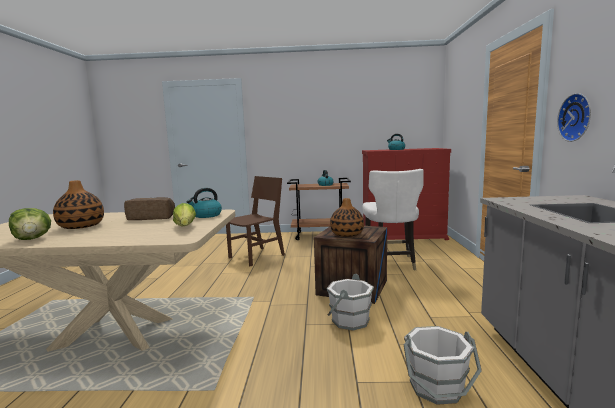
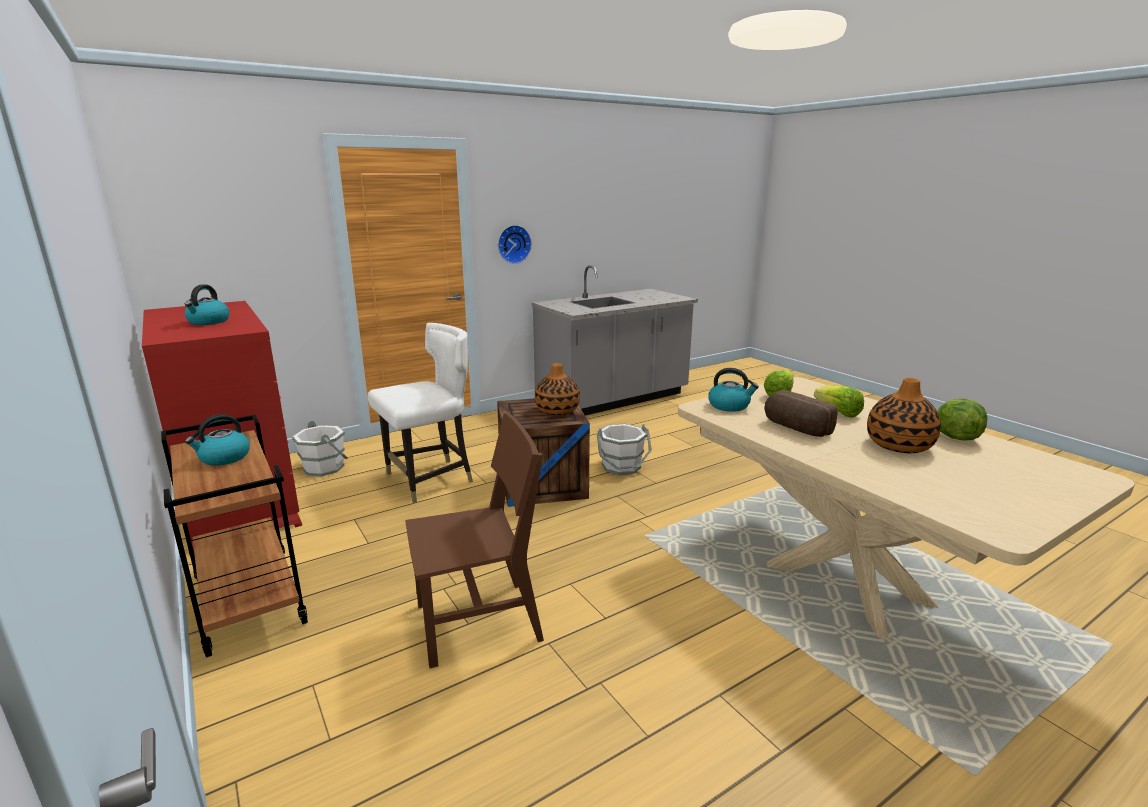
camera: 125 degrees left, 10 degrees up
brown chair [226,176,285,266] -> brown chair turned 150 degrees clockwise [405,413,544,668]
white bucket [404,326,482,405] -> white bucket moved to [292,421,348,476]
none -> lettuce [814,385,864,418]

